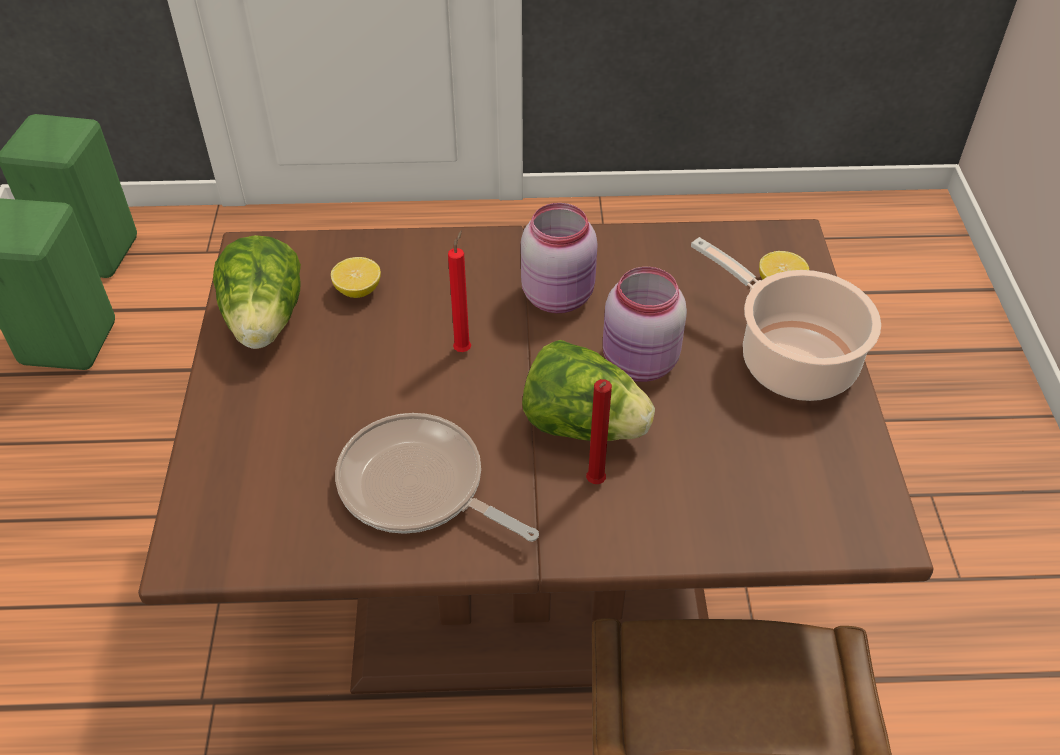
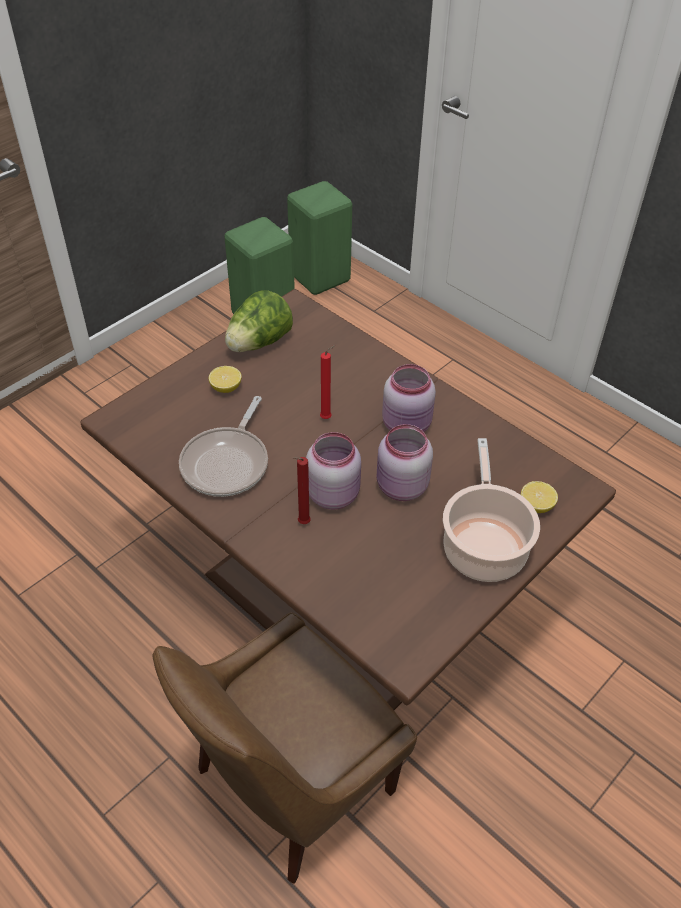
camera: 45 degrees right, 0 degrees up
lemon [331,257,381,298] -> lemon moved to [209,366,241,393]
frying pan [335,413,539,542] -> frying pan turned 150 degrees counterclockwise [179,396,268,497]
lettuce [522,340,655,441] -> pink jar [306,432,361,510]

